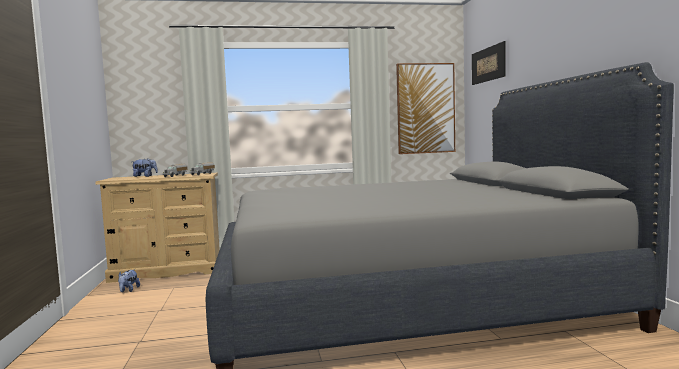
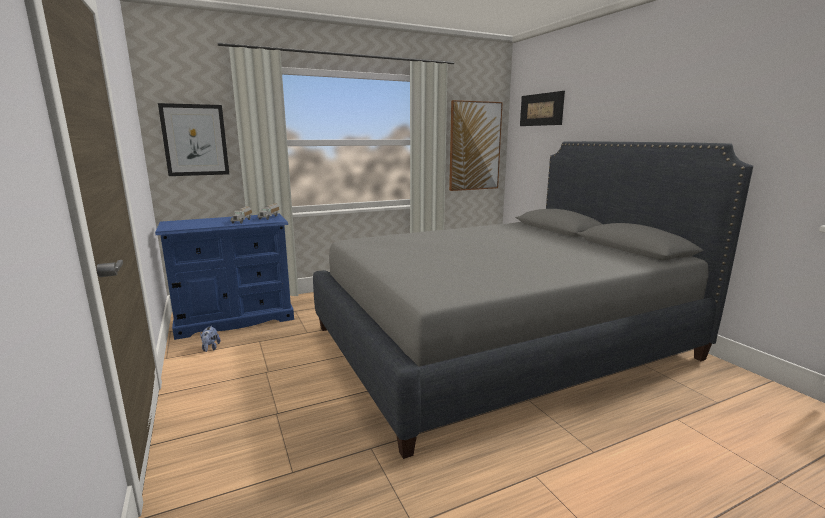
camera: 15 degrees left, 10 degrees up
beige dresser [95,173,220,283] -> blue dresser [155,213,294,340]
plush toy [132,158,158,177] -> none
none -> picture [158,103,229,176]

